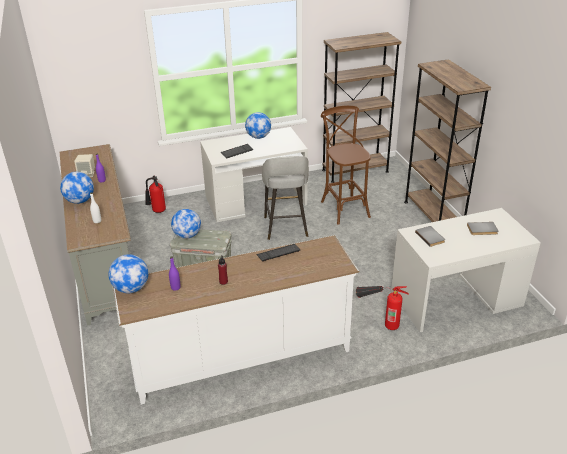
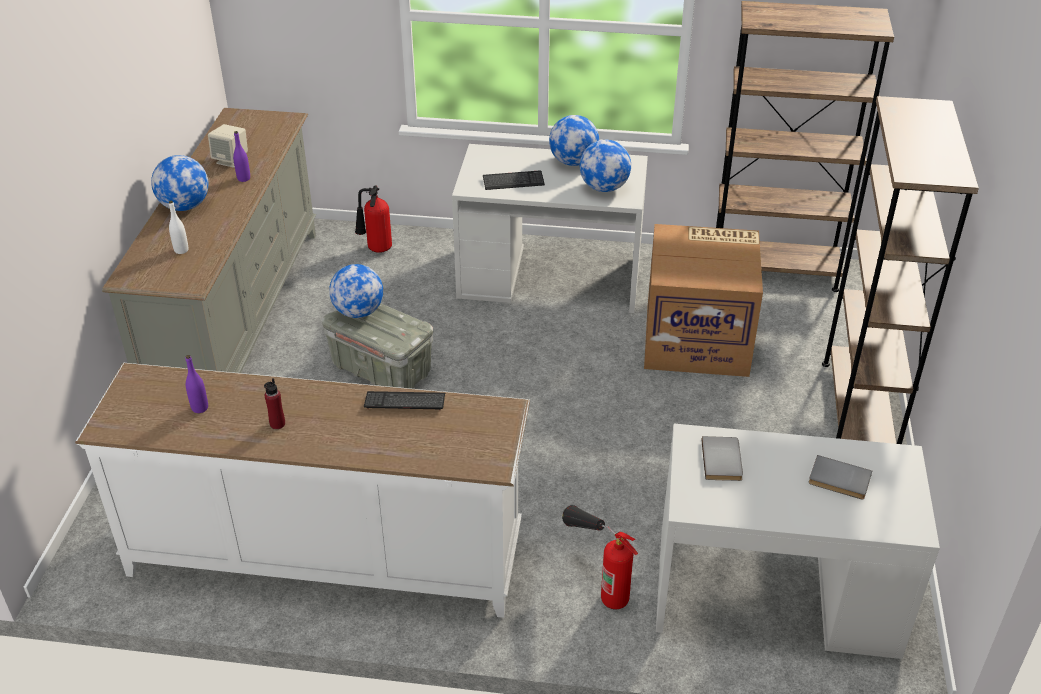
camera: 25 degrees right, 5 degrees up
globe [109,254,148,293] -> globe moved to [580,140,631,192]
grey stool [262,156,309,240] -> none
brown stool [321,106,371,225] -> cardboard box [644,224,763,377]

